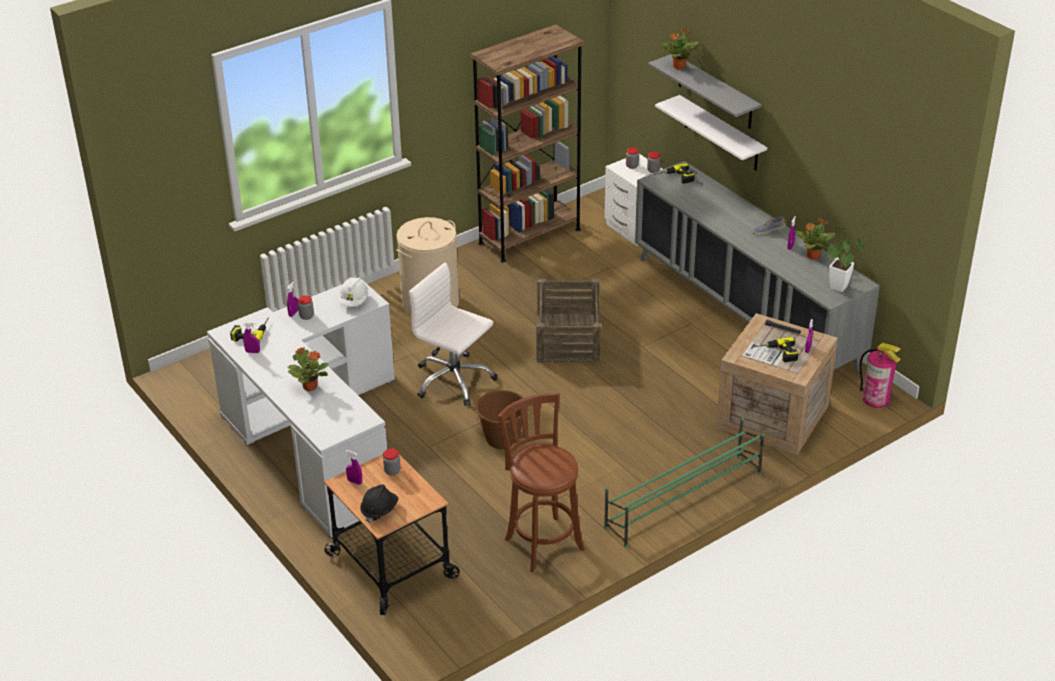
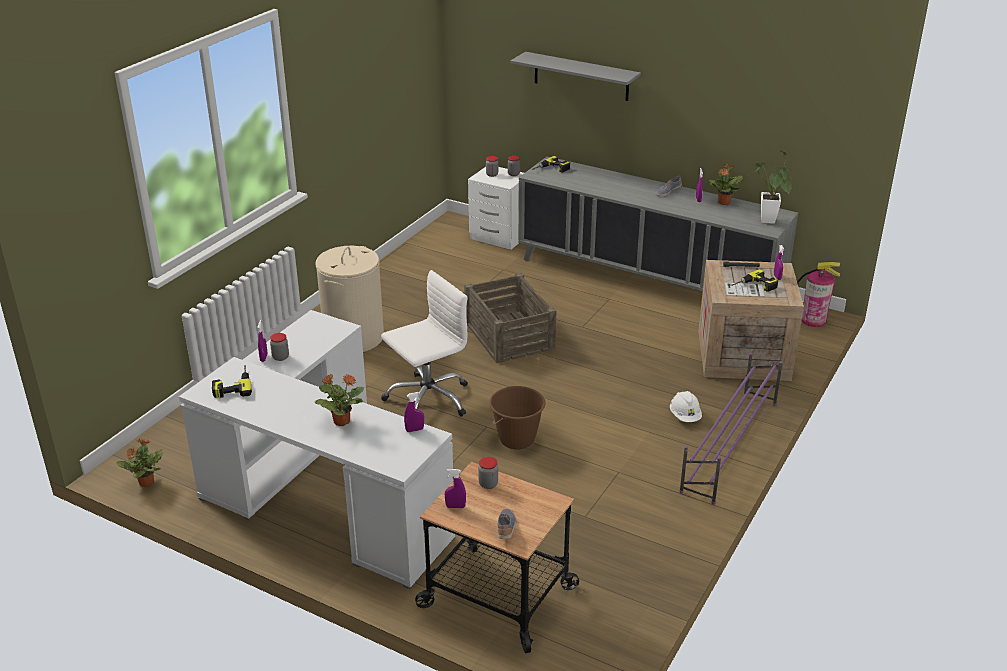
camera: 25 degrees left, 5 degrees down
purple spray bottle [243,322,260,353] -> purple spray bottle moved to [404,392,424,432]
white hard hat [339,277,368,307] -> white hard hat moved to [670,391,702,422]
black hard hat [360,484,398,523] -> shoe [498,509,517,539]
white office chair [409,263,498,406] -> white office chair turned 135 degrees clockwise [381,270,468,417]
brown bookcase [470,24,584,263] -> none
brown stool [498,393,585,573] -> none
green shoe rack [604,418,764,547] -> purple shoe rack [679,353,783,505]
white shelf [655,95,767,171] -> none
potted plant [661,28,698,70] -> potted plant moved to [117,439,164,487]

